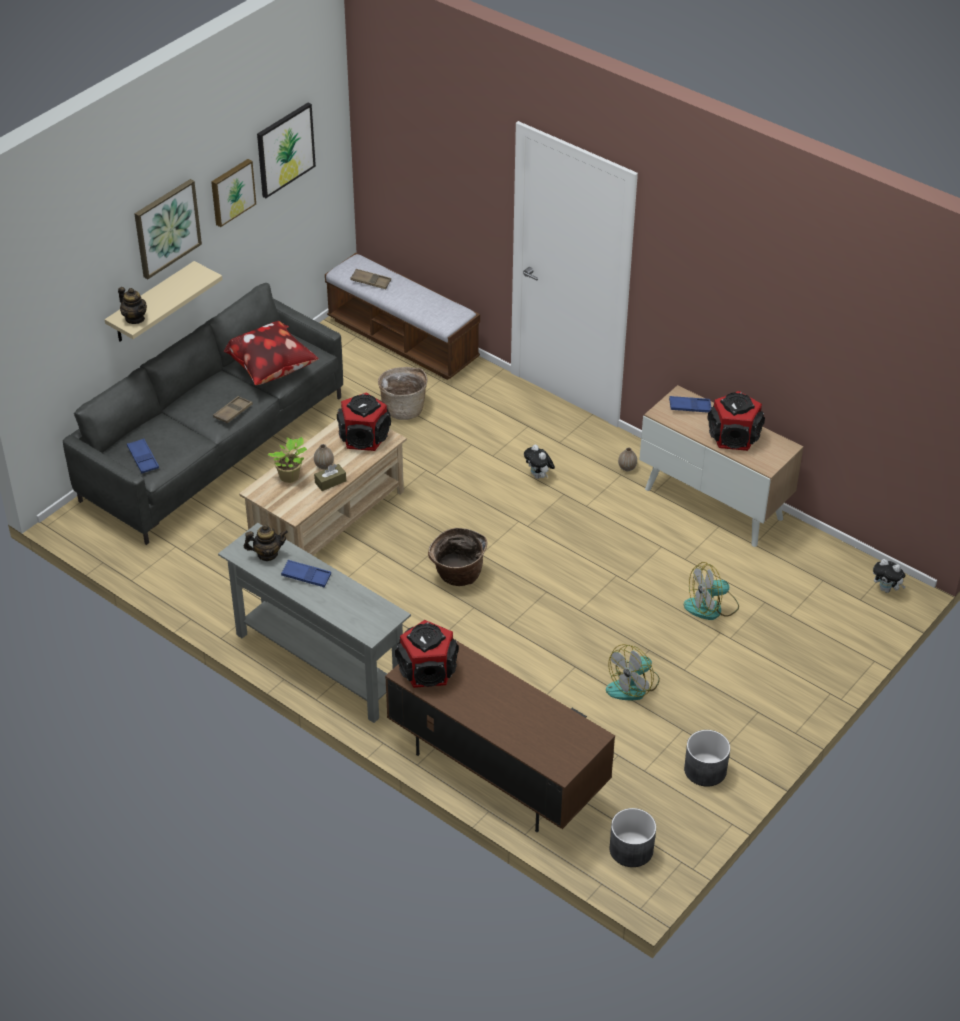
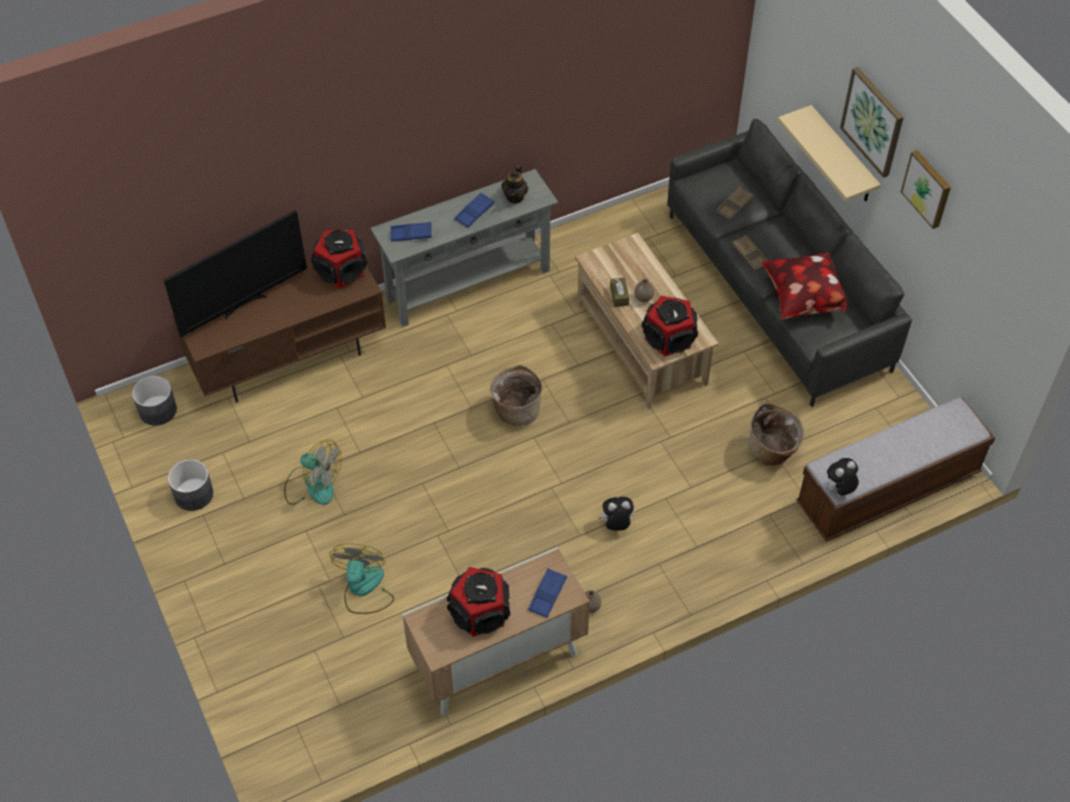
camera: 115 degrees right, 10 degrees up
teapot [118,287,147,324] -> none
blue tray [127,438,159,474] -> blue tray moved to [390,222,432,241]
picture [257,102,316,198] -> none
potted plant [267,437,307,483] -> none
brown tray [351,269,391,289] -> brown tray moved to [716,187,754,221]
fan [606,644,660,701] -> fan turned 135 degrees clockwise [284,440,342,505]
plush toy [873,559,906,593] -> plush toy moved to [826,458,859,496]
none -> television [164,210,307,337]

